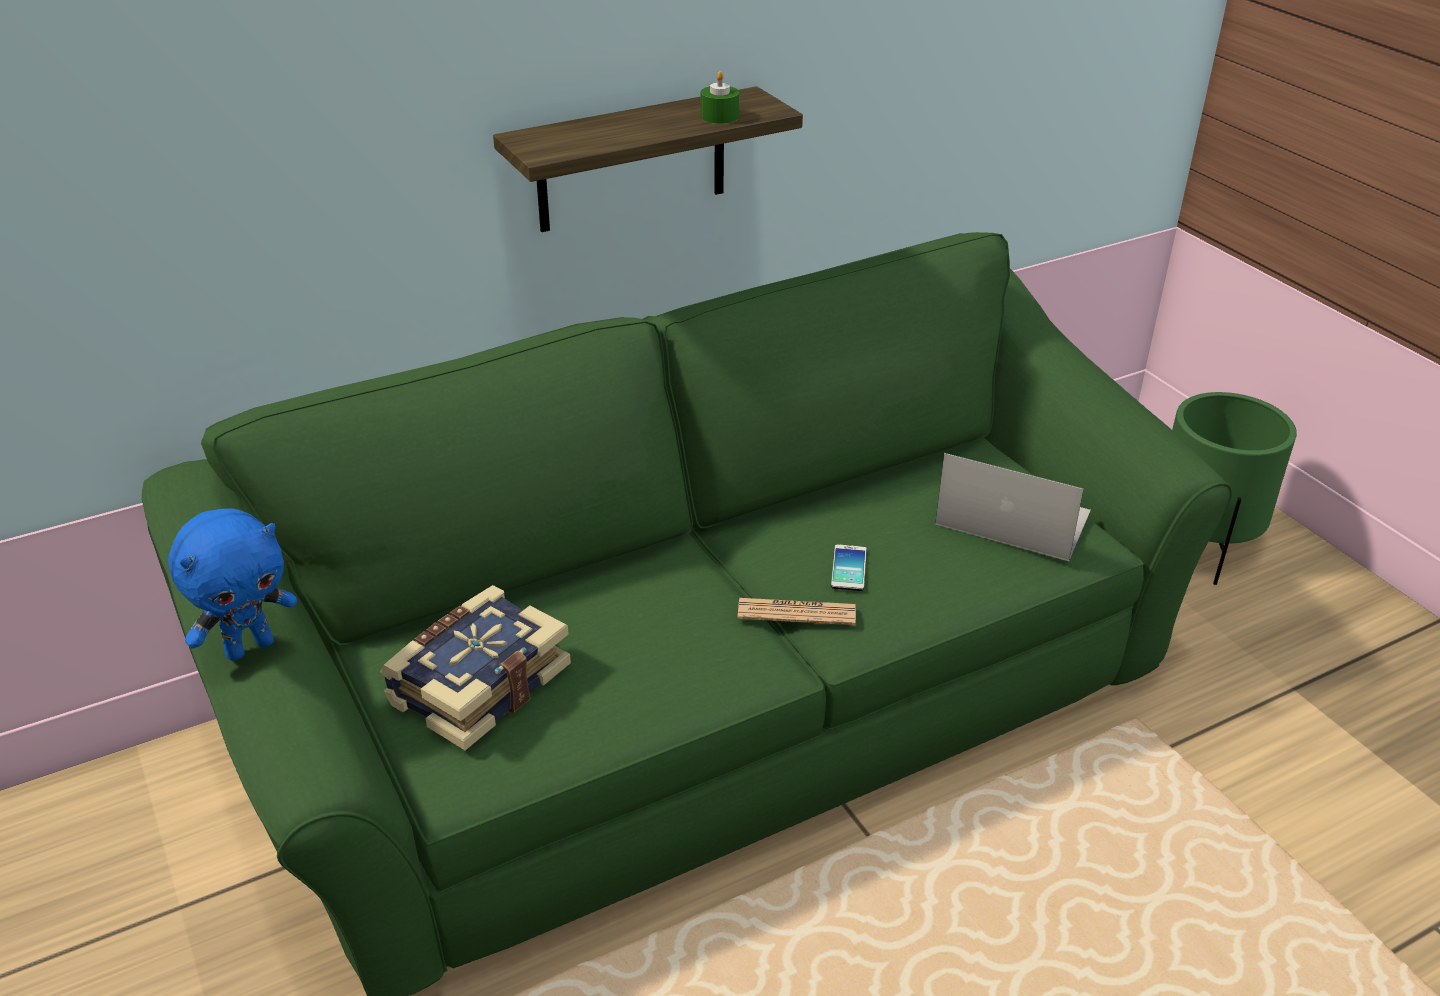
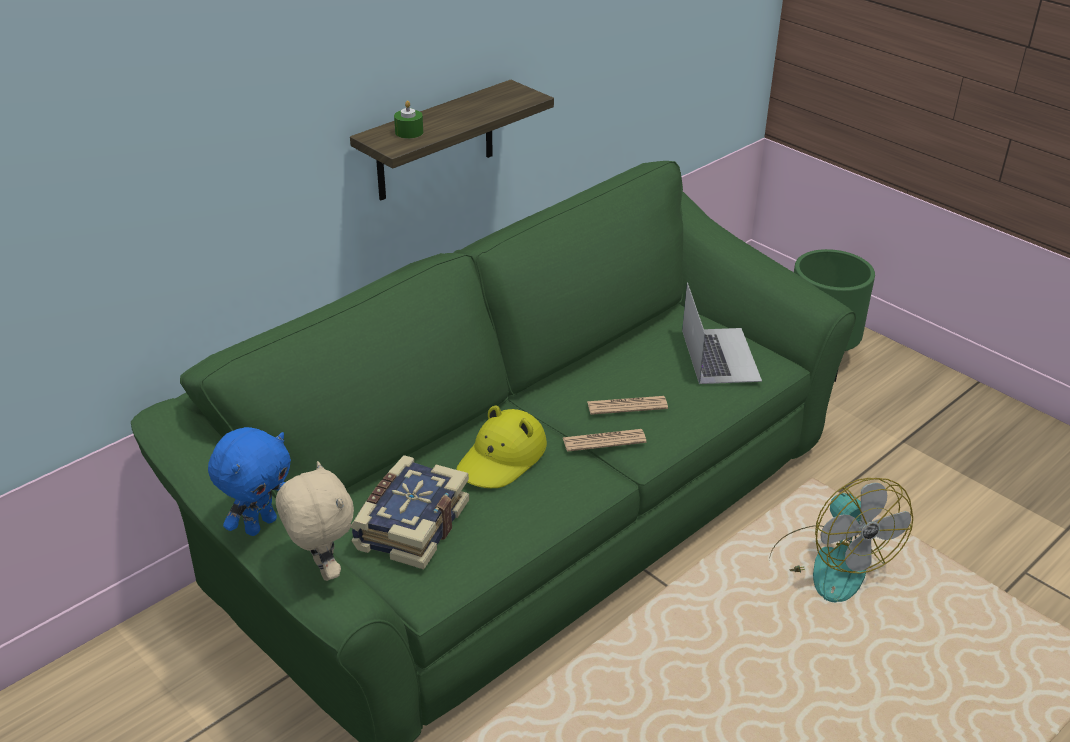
camera: 15 degrees left, 0 degrees up
green candle [701,71,739,124] -> green candle moved to [394,101,423,139]
phone [831,544,867,591] -> newspaper [587,396,668,415]
laptop [935,453,1091,561] -> laptop turned 75 degrees clockwise [682,282,762,384]
none -> beige plush toy [276,461,354,581]
none -> yellow hat [456,406,547,488]
none -> fan [769,478,913,603]

